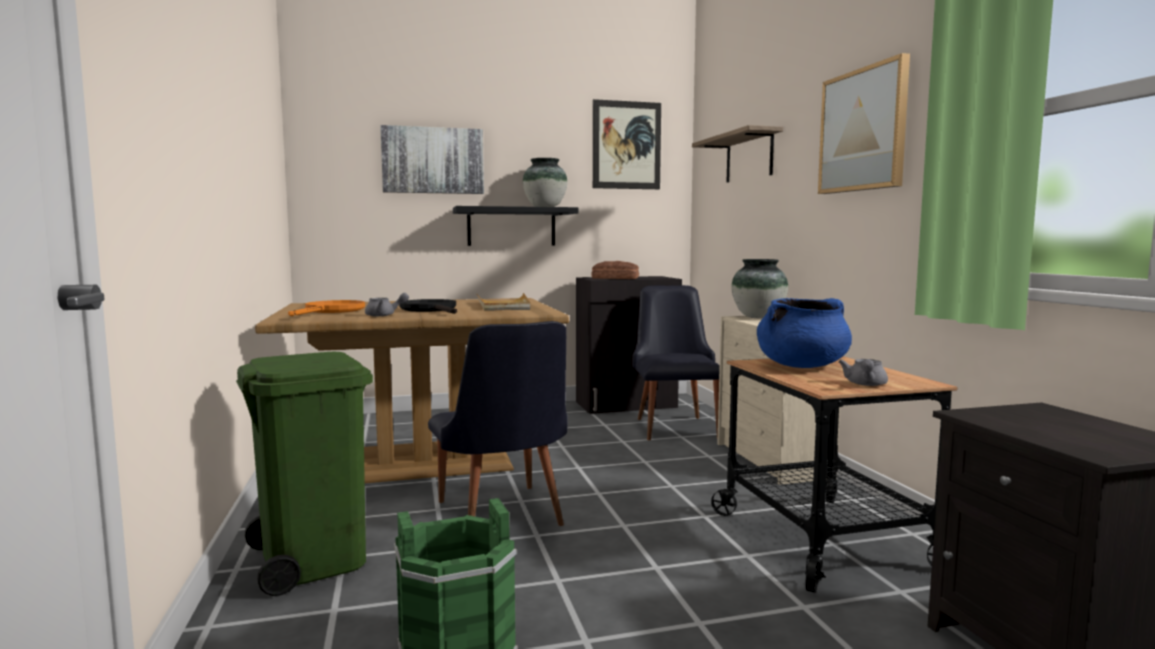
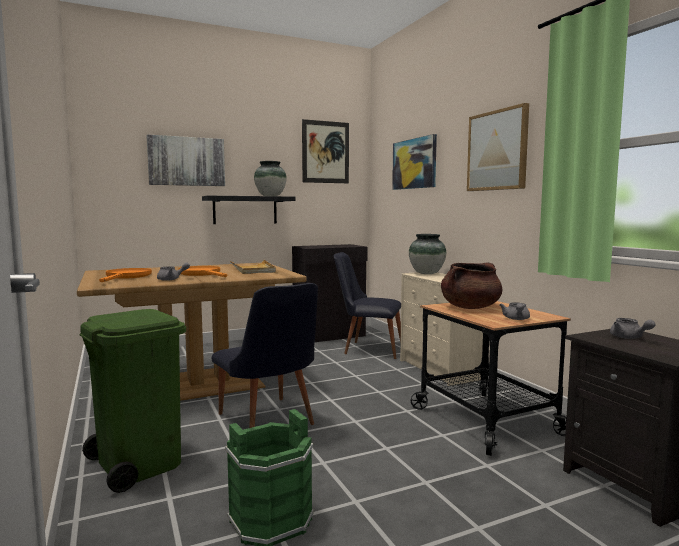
camera: 10 degrees left, 0 degrees up
black frying pan [399,299,457,314] -> orange frying pan [178,266,227,277]
bread [592,261,639,279] -> none
black chair [632,285,720,440] -> black chair turned 60 degrees counterclockwise [334,252,401,359]
shelf [692,125,783,183] -> picture [392,134,437,190]
blue cooking pot [757,298,852,368] -> brown cooking pot [441,262,502,309]
none -> grey teapot [610,318,656,339]

